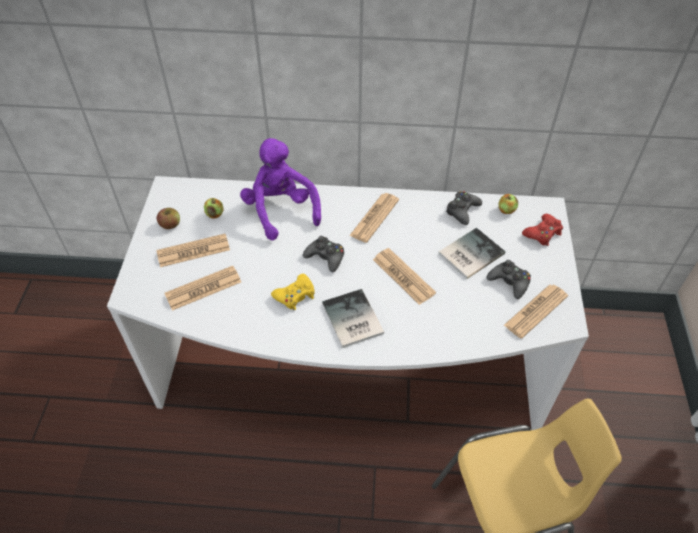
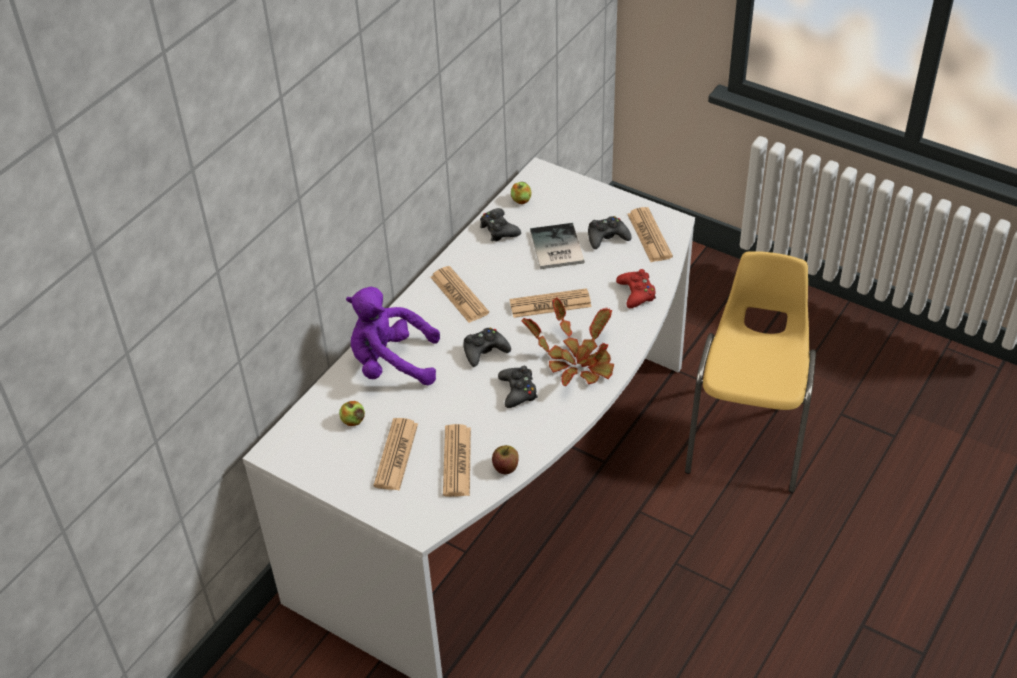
camera: 60 degrees left, 5 degrees down
apple [157,208,180,229] -> apple moved to [492,445,519,474]
yellow game controller [271,274,315,310] -> black game controller [498,366,538,408]
book [322,289,384,348] -> potted plant [522,297,614,386]
red game controller [522,214,563,246] -> red game controller moved to [616,269,656,308]

